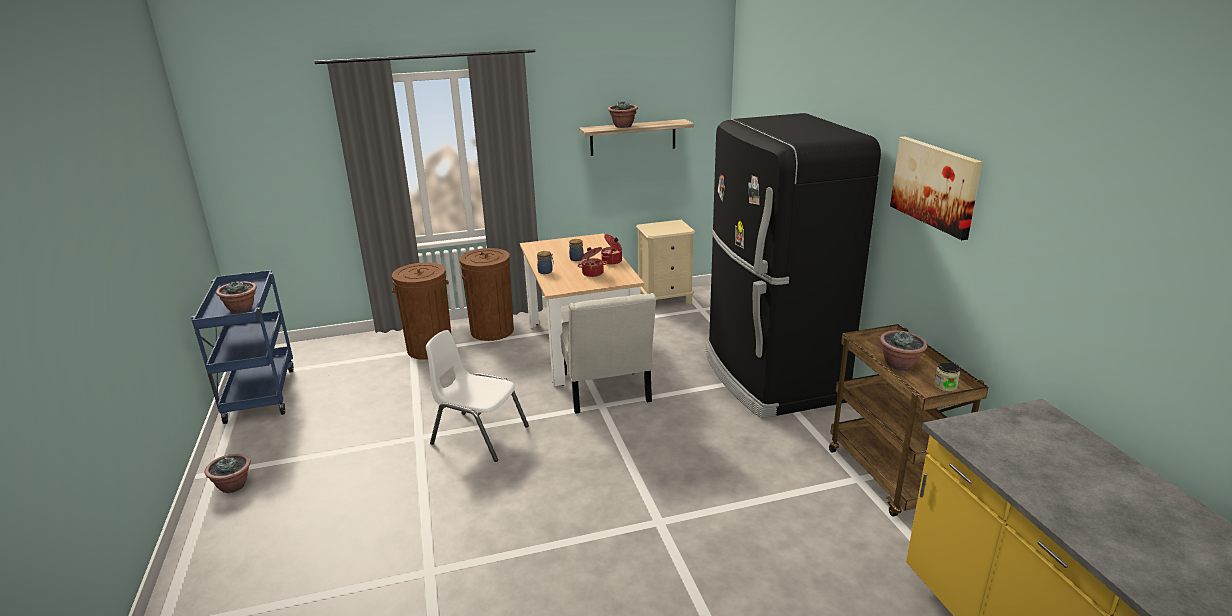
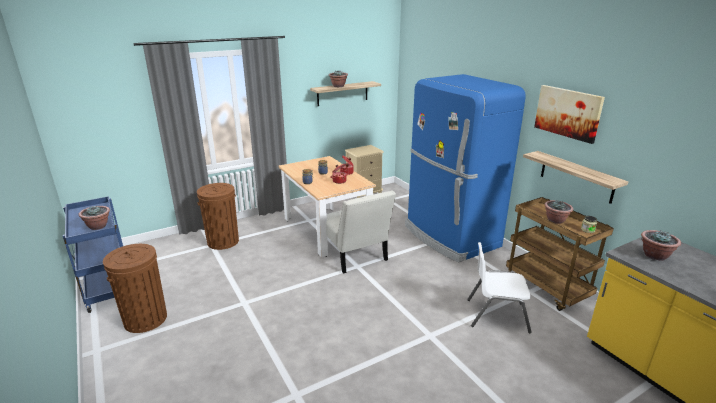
camera: 15 degrees left, 0 degrees up
potted plant [205,454,250,493] -> potted plant moved to [641,230,681,261]
white chair [426,330,529,462] -> white chair moved to [467,242,532,333]
brown trash can [459,248,514,341] -> brown trash can moved to [103,244,167,333]
black fridge [705,113,881,419] -> blue fridge [405,74,526,262]
none -> shelf [523,151,628,204]

